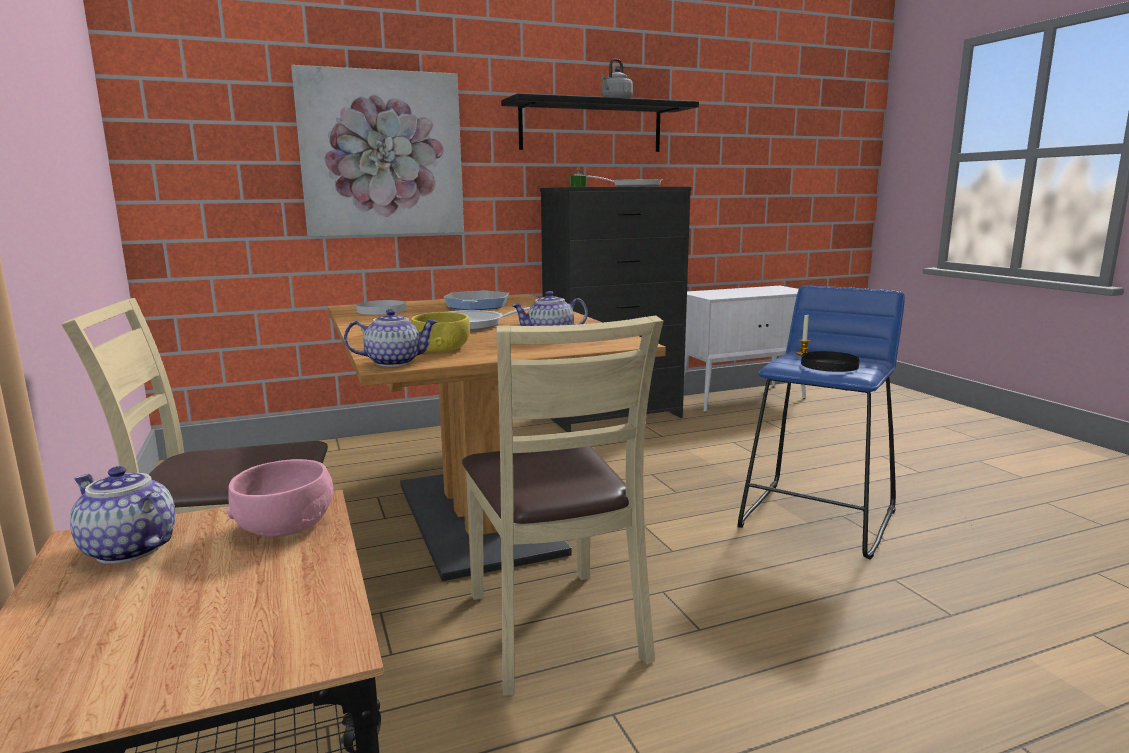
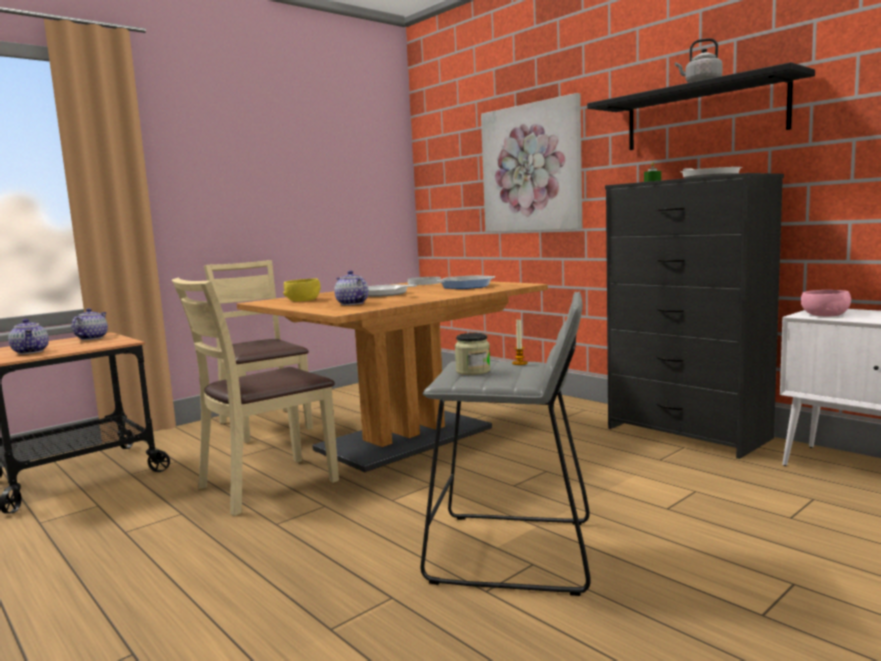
camera: 70 degrees right, 5 degrees down
pink bowl [226,459,333,537] -> pink bowl moved to [801,290,851,317]
teapot [344,309,438,367] -> teapot moved to [8,319,49,354]
blue stool [737,286,905,559] -> grey stool [420,292,591,596]
black plate [801,351,860,372] -> jar [455,333,490,375]

